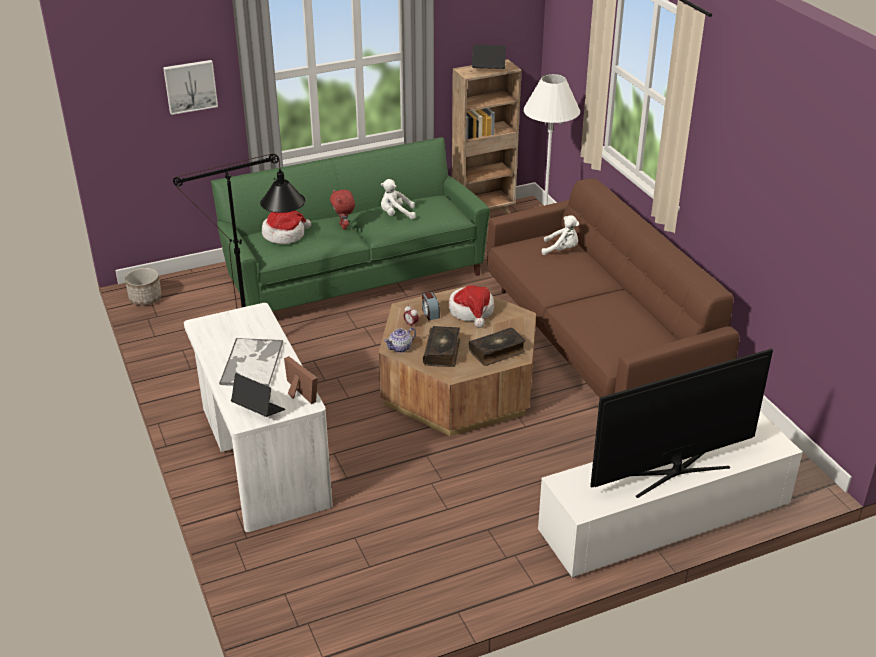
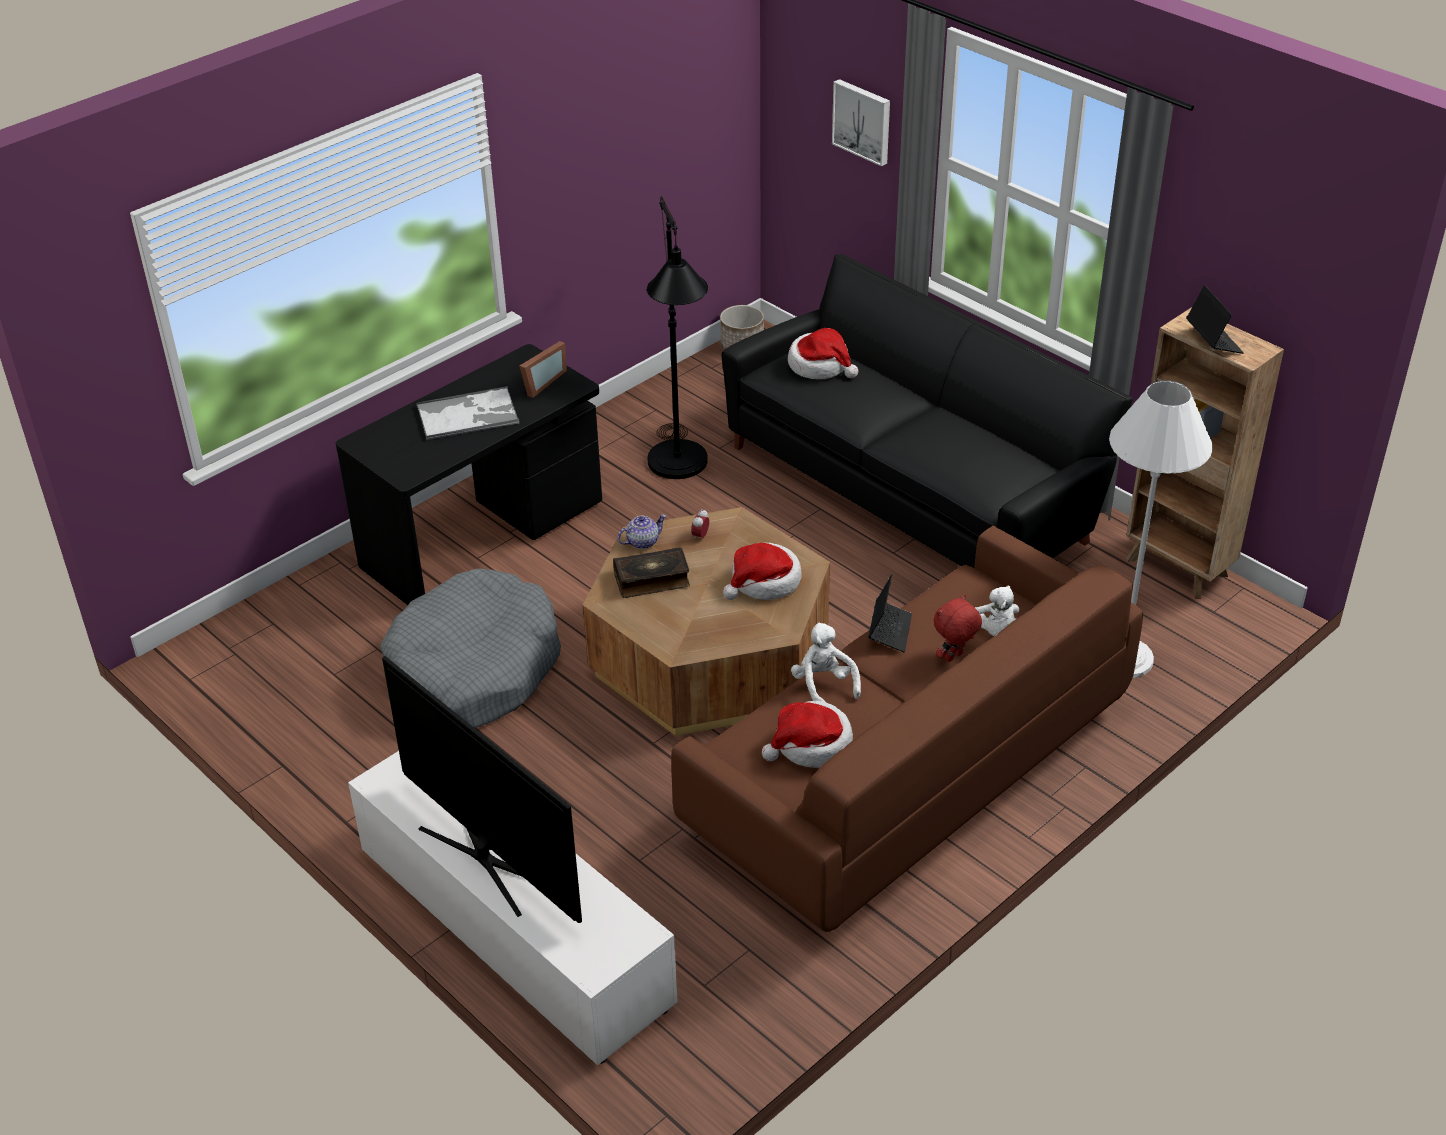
camera: 70 degrees right, 5 degrees up
white desk [184,303,333,532] -> black desk [336,344,602,605]
green sofa [211,137,490,311] -> black sofa [722,254,1133,568]
laptop [231,373,285,417] -> laptop moved to [868,574,912,652]
picture frame [284,356,318,404] -> picture frame moved to [519,341,567,398]
red plush toy [330,189,355,229] -> red plush toy moved to [934,595,982,662]
white plush toy [381,179,416,219] -> white plush toy moved to [791,623,861,702]
teapot [384,328,416,353] -> teapot turned 120 degrees clockwise [617,514,667,549]
alarm clock [422,292,440,320] -> none
book [469,328,526,366] -> none
none -> grey dog bed [380,568,561,728]
none -> hat [762,701,853,768]

